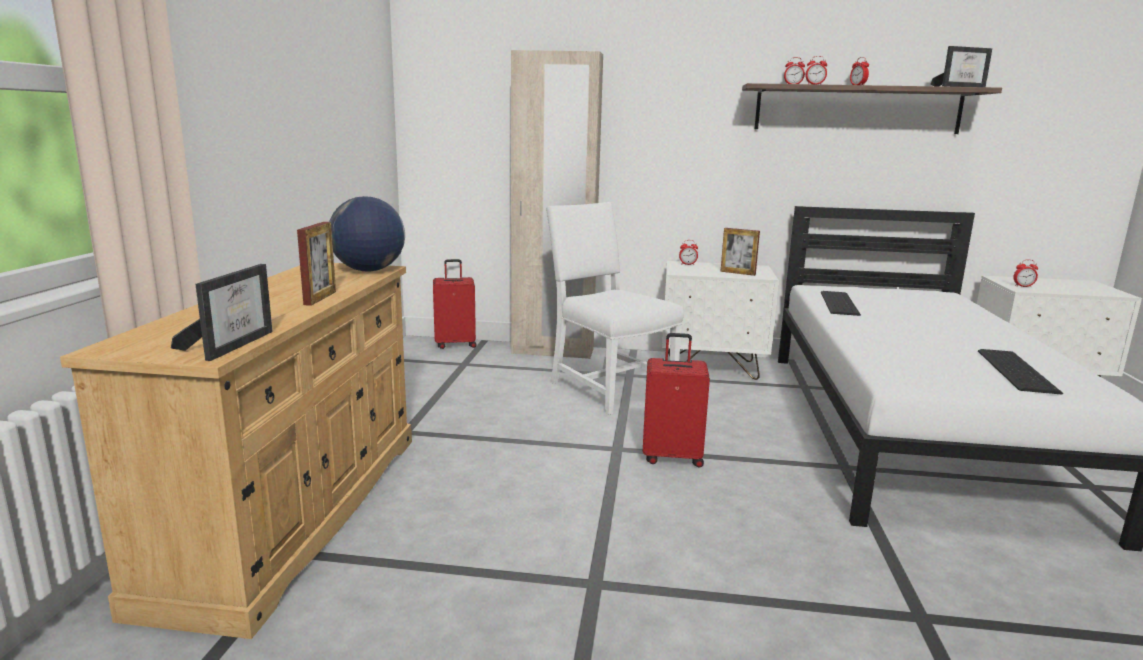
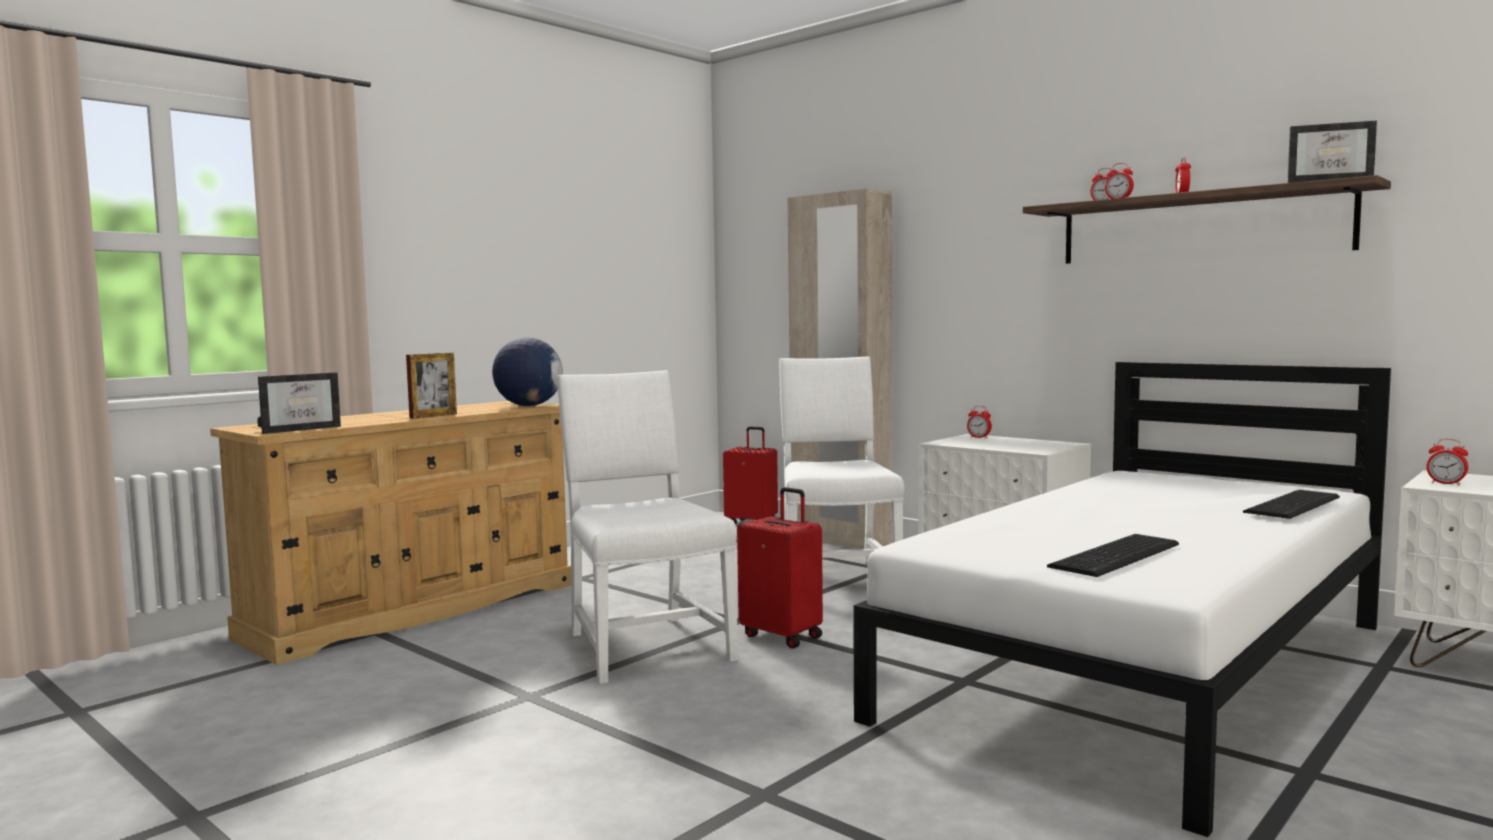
camera: 35 degrees right, 10 degrees down
picture frame [720,228,760,276] -> none
keyboard [821,291,861,316] -> keyboard moved to [1243,490,1340,519]
none -> white chair [557,370,738,684]

